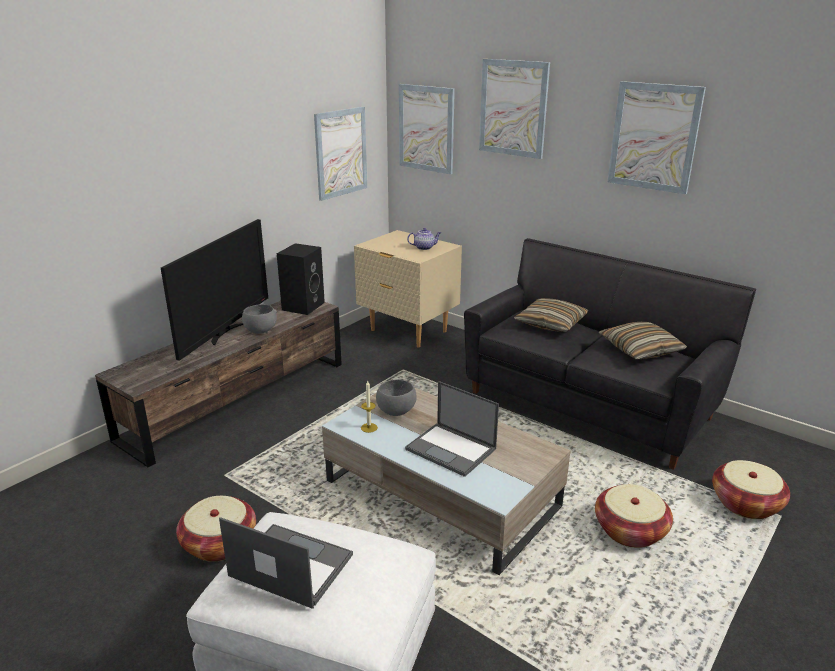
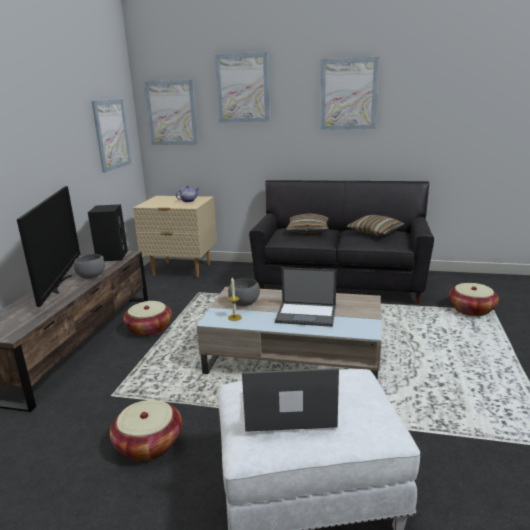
camera: 25 degrees left, 5 degrees down
basket [595,484,673,548] -> basket moved to [123,301,172,336]

